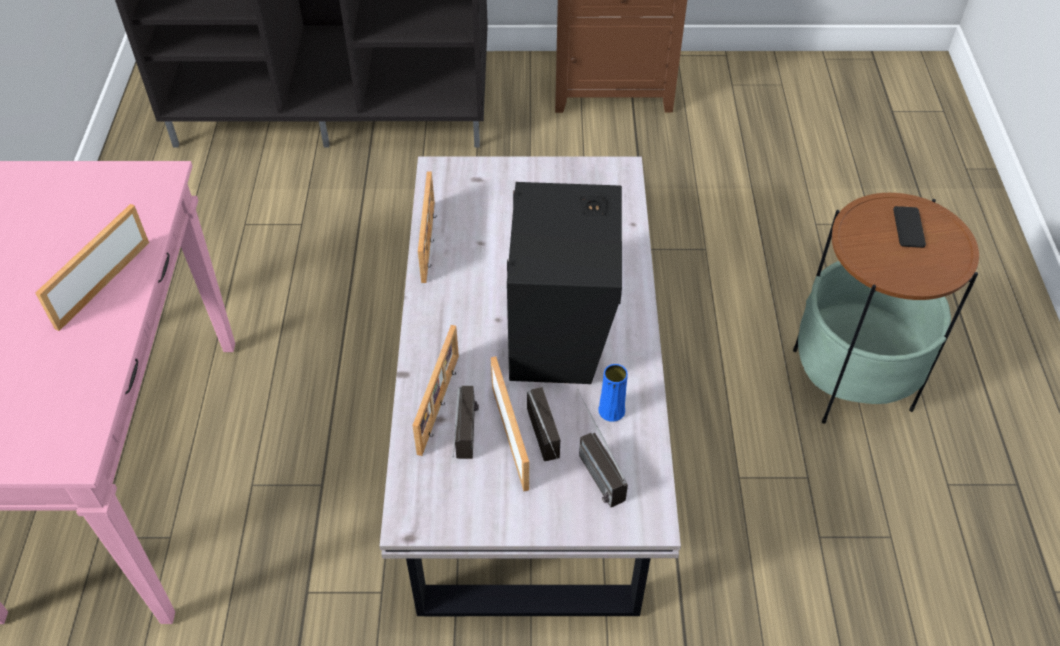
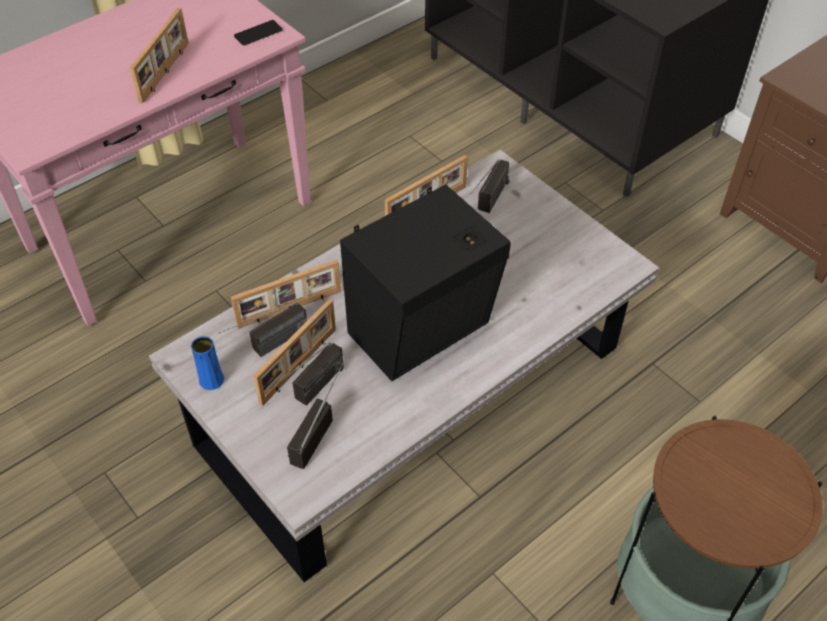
camera: 50 degrees right, 0 degrees up
picture frame [35,204,149,331] -> picture frame turned 120 degrees clockwise [129,8,189,104]
blue vase [598,364,628,422] -> blue vase moved to [191,336,224,390]
phone [893,206,926,248] -> phone moved to [234,20,283,46]
none -> radio [470,159,510,213]

